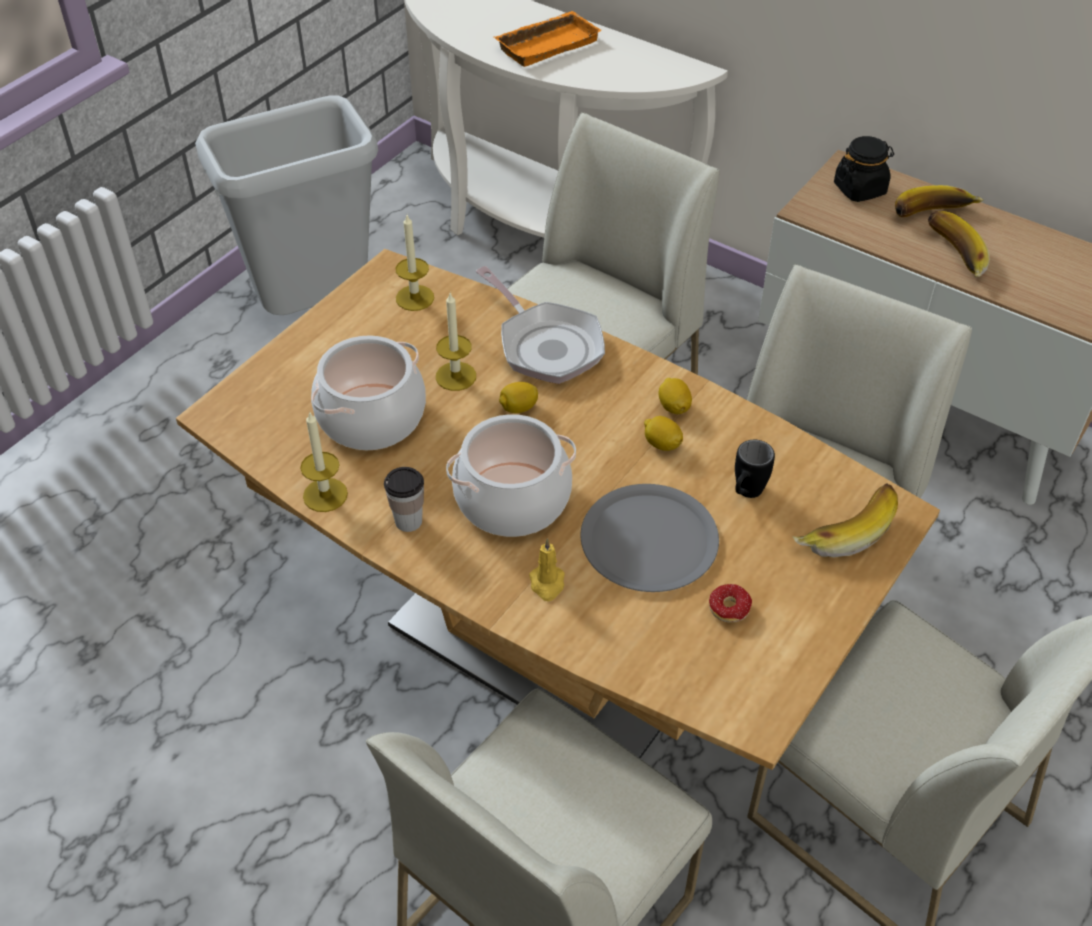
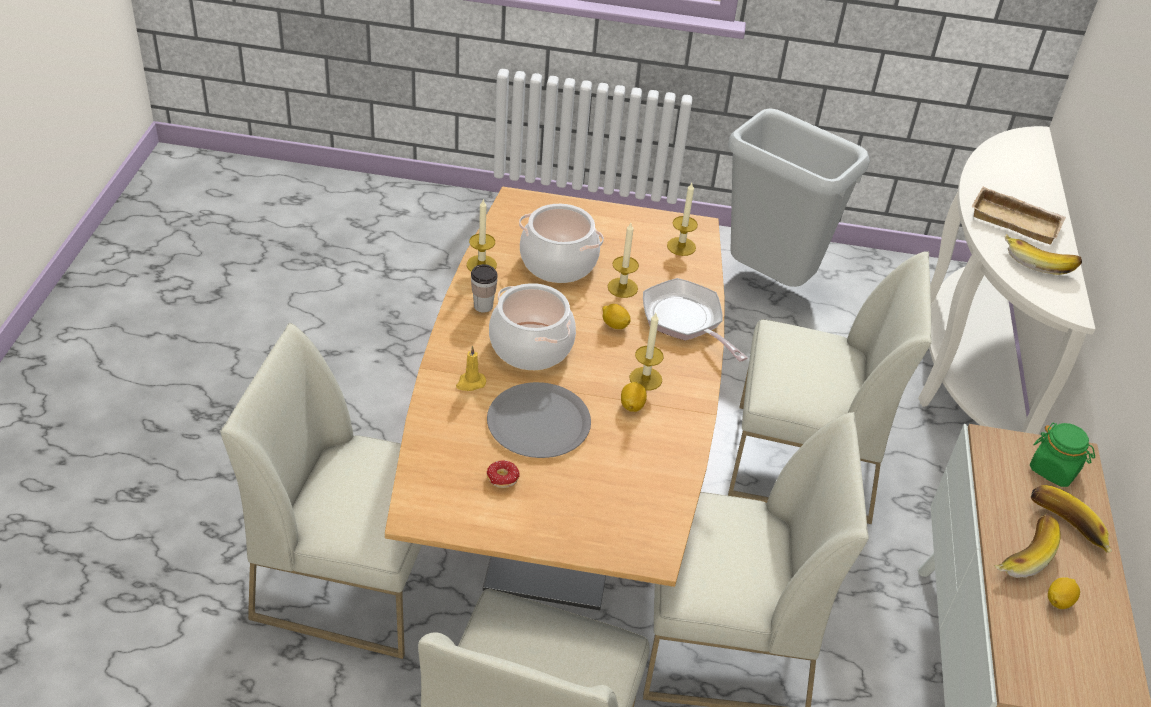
camera: 60 degrees right, 5 degrees down
frying pan [476,266,605,384] -> frying pan turned 120 degrees clockwise [643,278,748,362]
orange tray [494,11,602,67] -> beige tray [972,187,1066,244]
lemon [659,378,692,414] -> lemon moved to [1048,577,1080,609]
black mug [735,440,775,498] -> none
banana [792,483,898,558] -> banana moved to [1004,234,1082,275]
black jar [834,136,894,202] -> green jar [1030,422,1095,487]
none -> candle [629,313,664,391]

